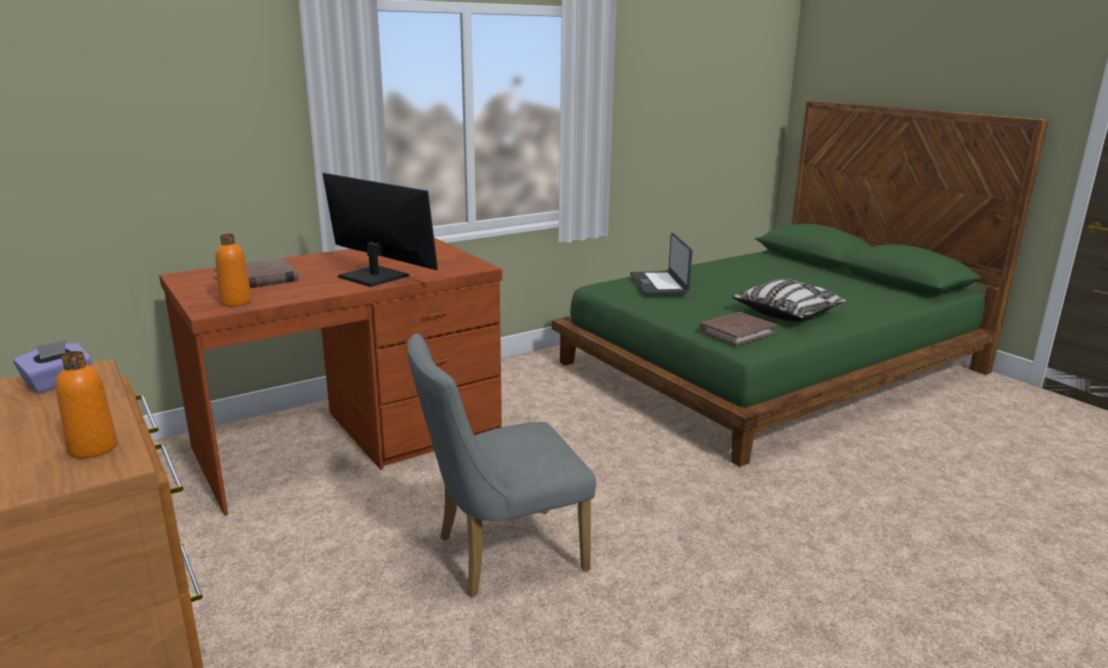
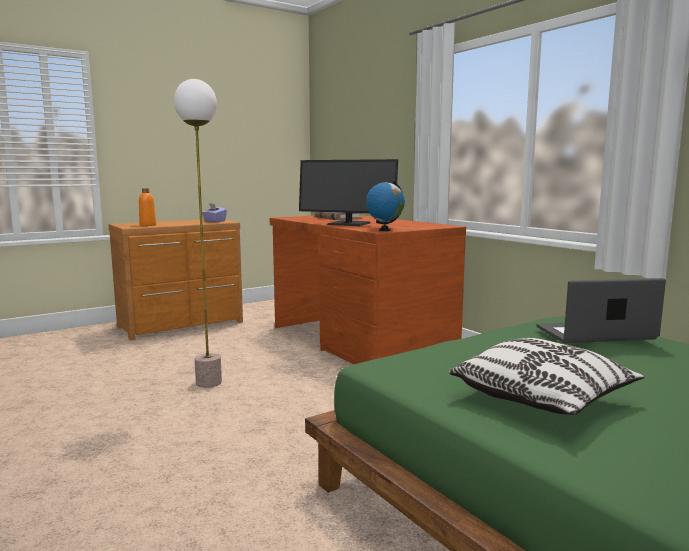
camera: 90 degrees right, 10 degrees down
orange bottle [215,234,252,306] -> none
monitor [322,173,438,287] -> monitor turned 75 degrees clockwise [299,159,398,226]
grey chair [407,333,596,597] -> floor lamp [174,79,222,388]
brown book [699,312,777,346] -> none
none -> globe [366,181,405,231]

